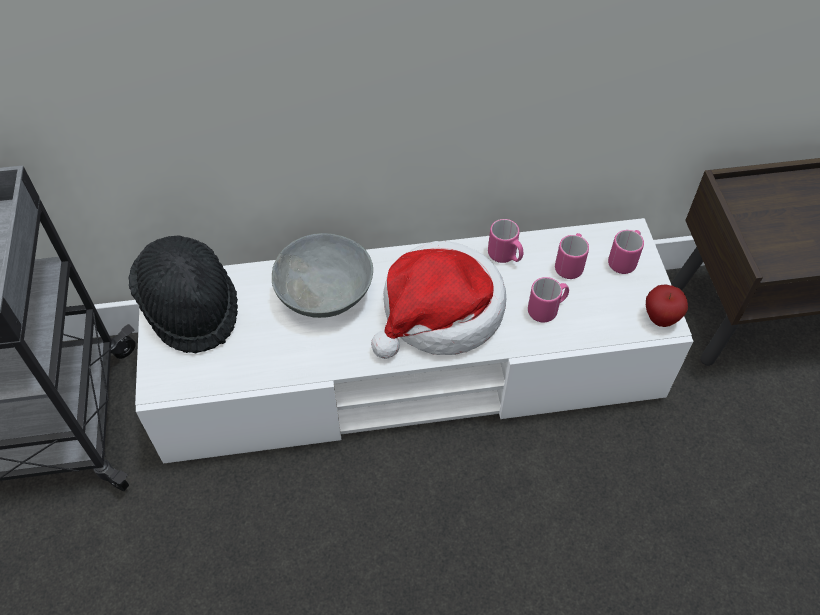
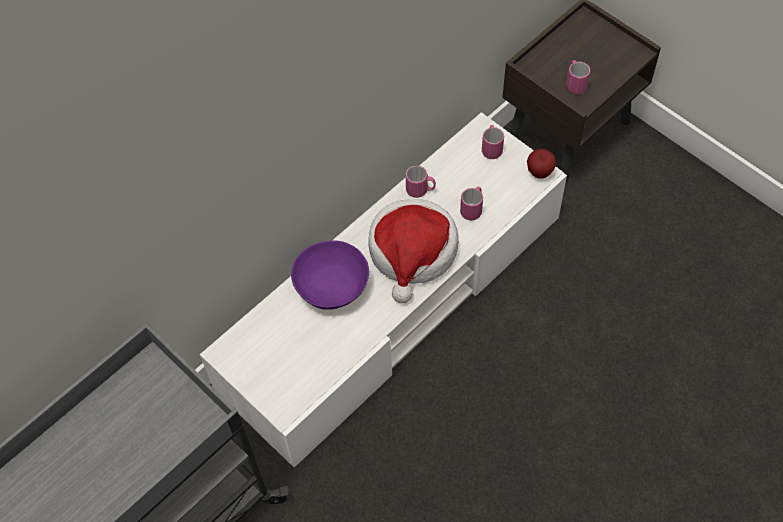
camera: 35 degrees left, 5 degrees up
black hat [128,236,238,354] -> none
grey bowl [272,233,373,318] -> purple bowl [291,241,369,310]
pink mug [555,233,589,279] -> pink mug moved to [566,60,590,94]

